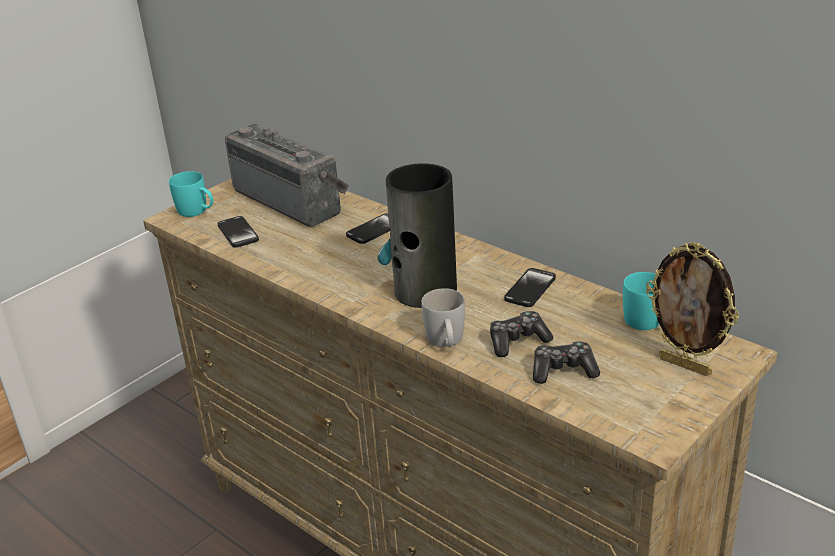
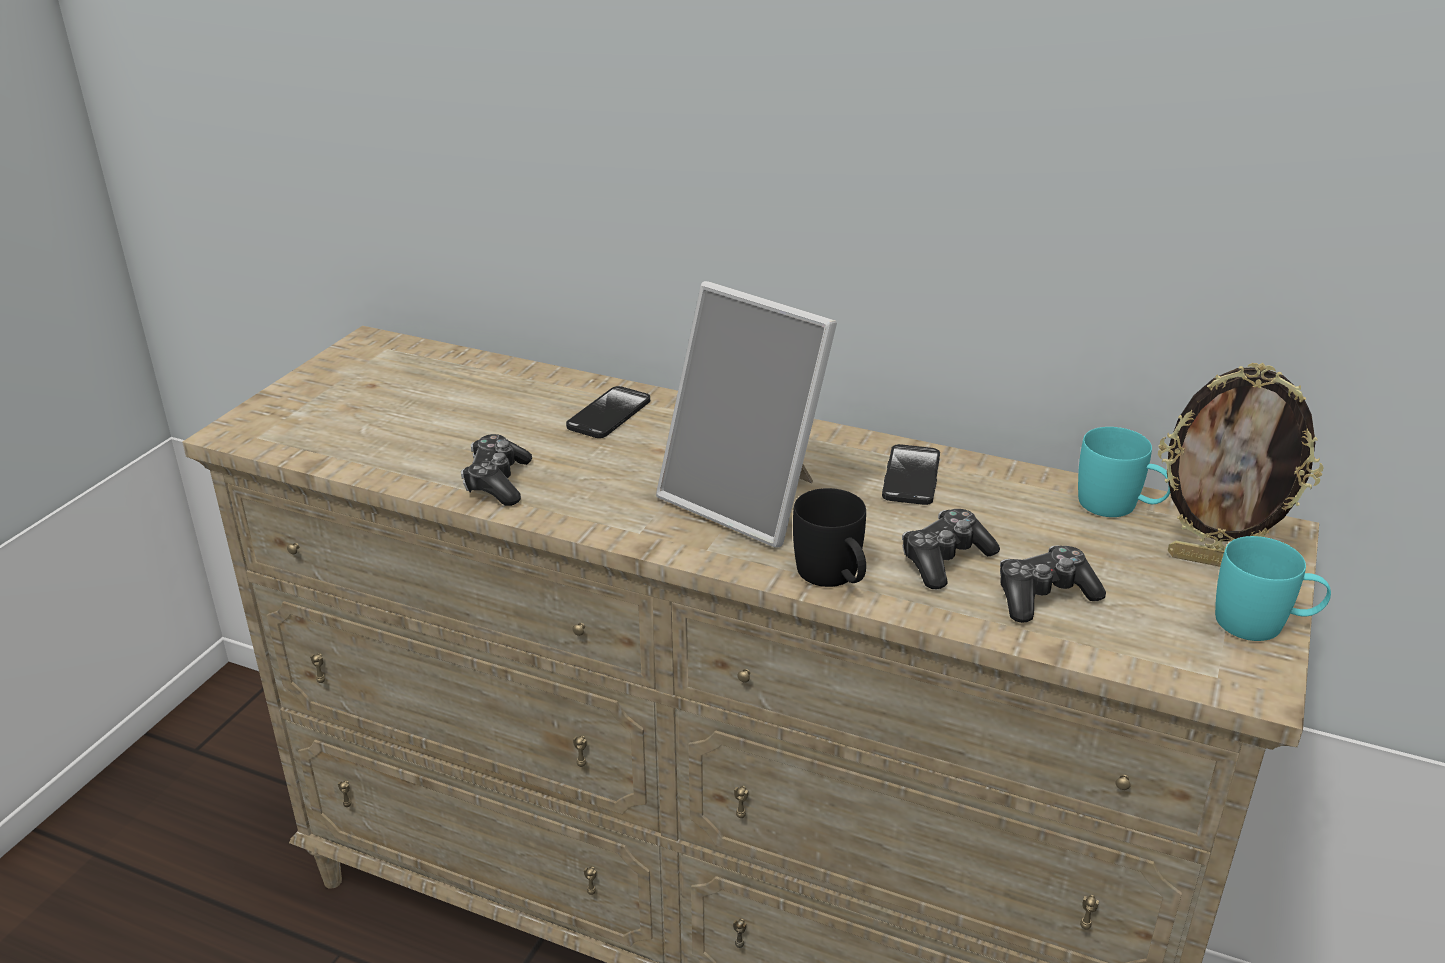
camera: 20 degrees left, 0 degrees up
turquoise mug [169,171,213,217] -> turquoise mug moved to [1215,536,1331,641]
phone [217,216,259,248] -> none
radio [225,124,349,227] -> none
vase [378,163,457,308] -> picture frame [656,281,837,548]
white mug [421,288,465,347] -> black mug [793,488,866,587]
none -> game controller [461,434,532,506]

